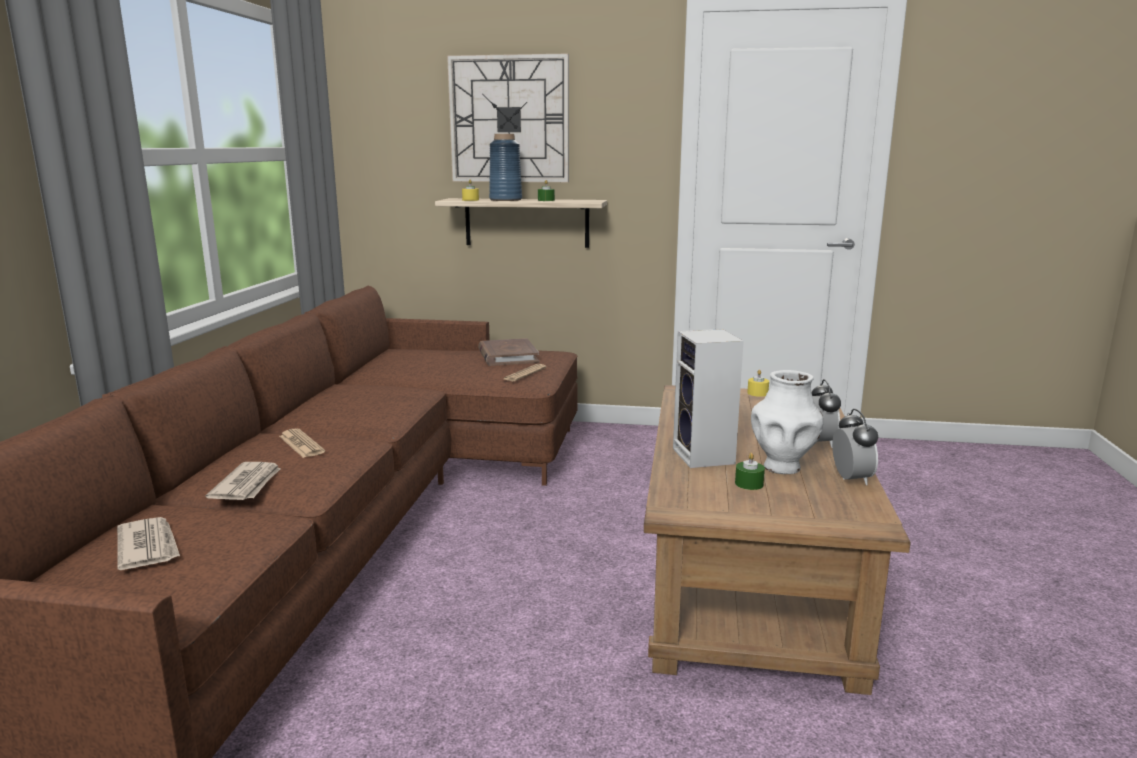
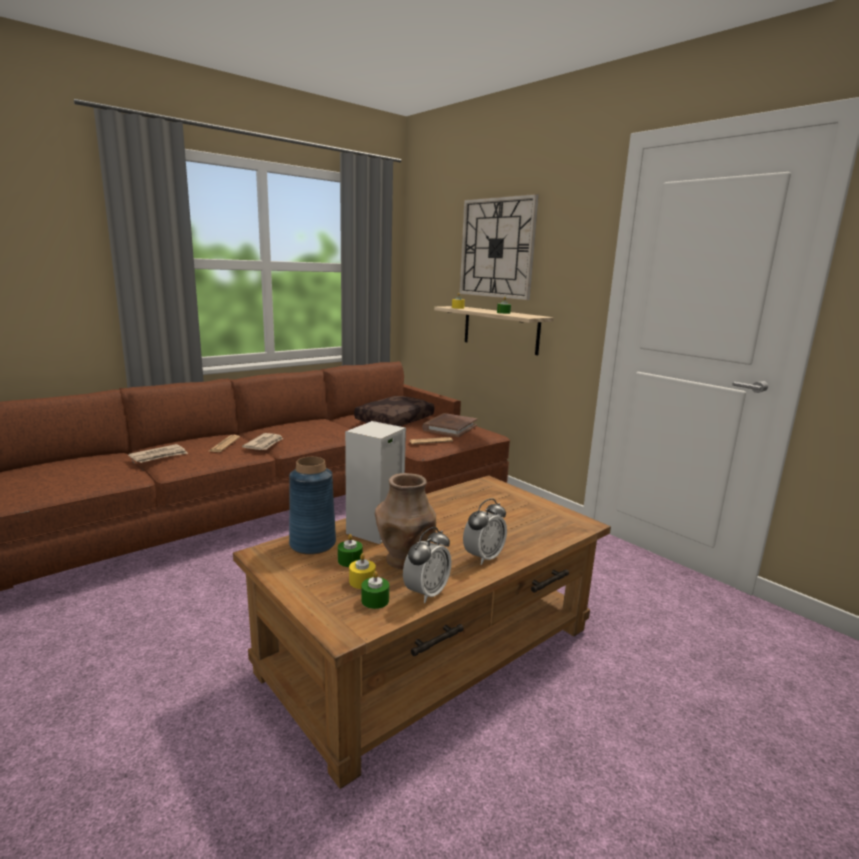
camera: 40 degrees right, 0 degrees up
newspaper [117,517,180,570] -> newspaper moved to [242,433,283,450]
blue vase [489,134,522,201] -> blue vase moved to [289,457,336,555]
yellow candle [747,370,769,397] -> yellow candle moved to [349,553,376,589]
white vase [751,370,823,474] -> brown vase [375,473,436,569]
none -> brown pillow [354,396,434,426]
none -> green candle [361,571,389,609]

